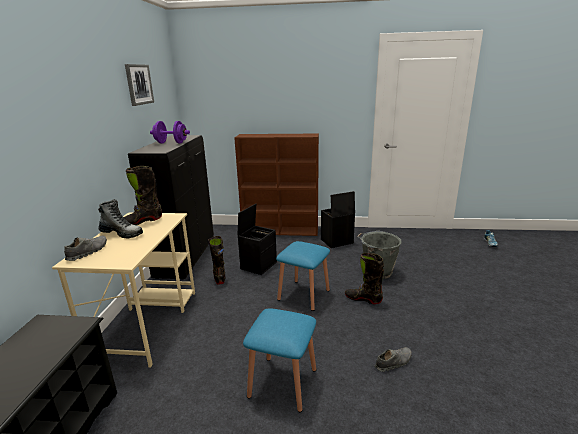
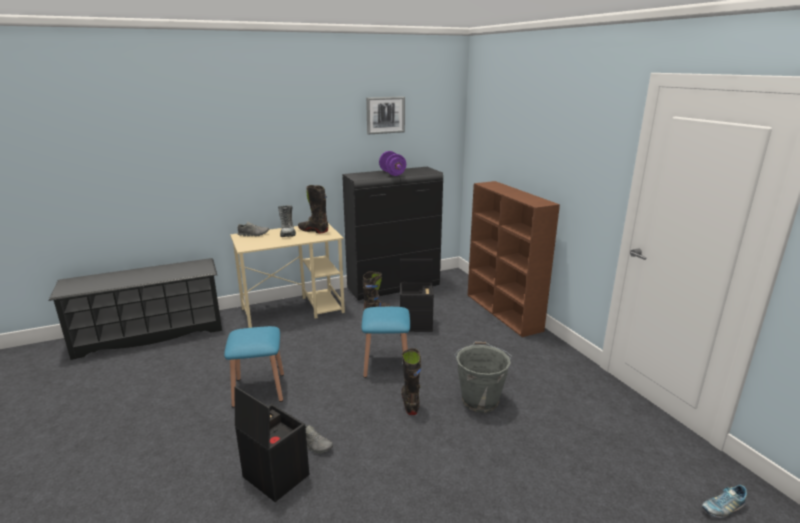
camera: 60 degrees right, 0 degrees up
black storage box [321,191,355,248] -> black storage box moved to [234,386,310,502]

